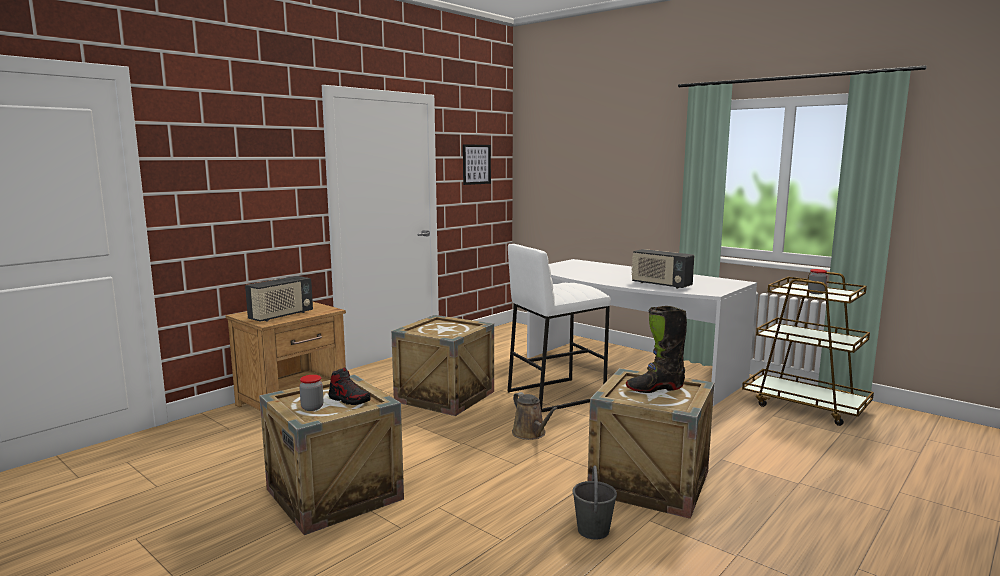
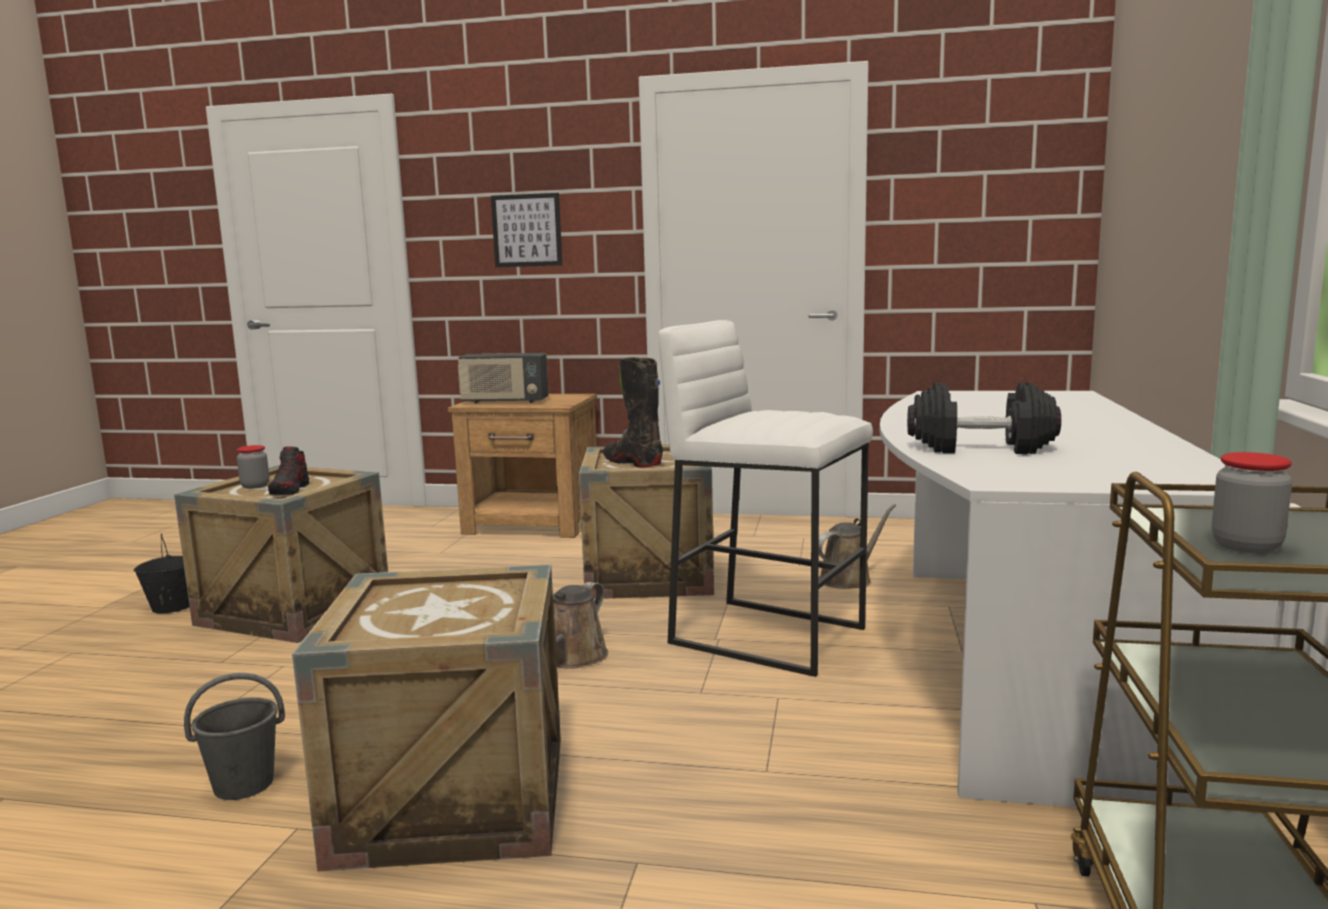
camera: 60 degrees right, 0 degrees up
picture [463,144,491,185] -> picture moved to [491,193,562,267]
black boot [626,306,687,393] -> black boot moved to [603,357,663,468]
radio [631,249,694,289] -> black dumbbell [907,382,1061,454]
none -> black bucket [133,534,190,613]
none -> brown watering can [819,504,896,589]

